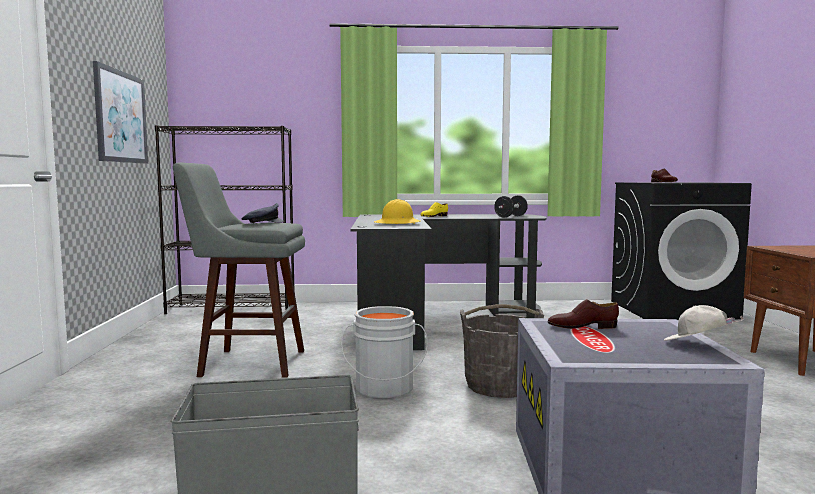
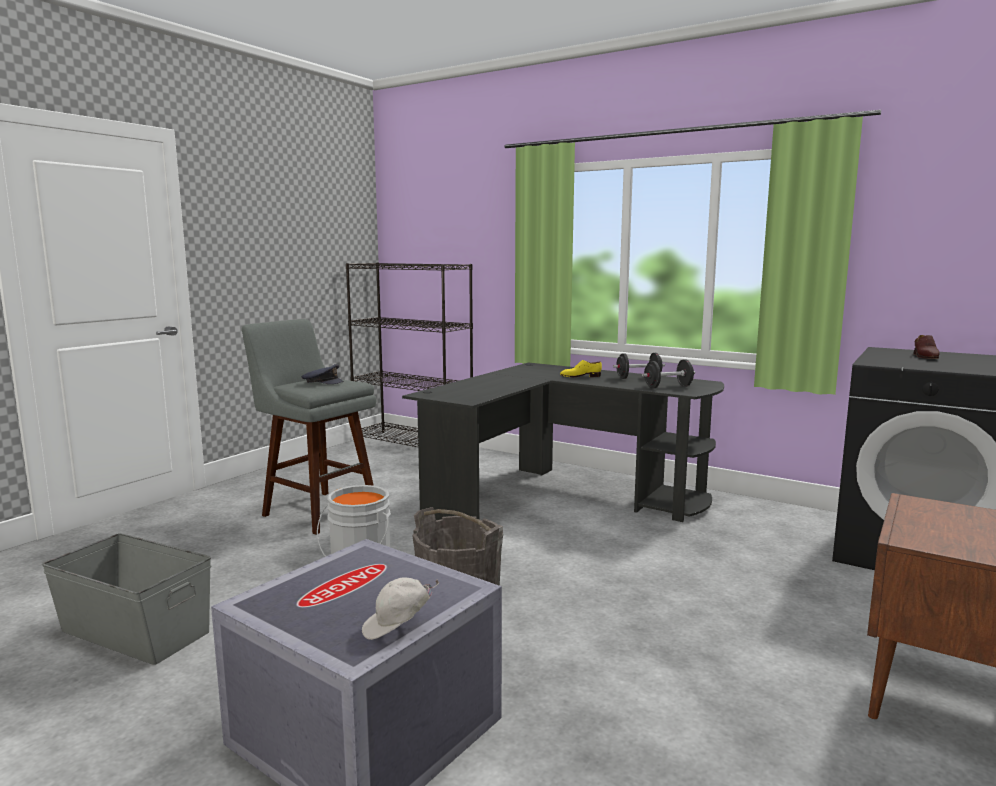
camera: 35 degrees right, 5 degrees up
picture [93,61,148,164] -> none
yellow hard hat [374,199,421,224] -> none
brown shoe [548,299,619,329] -> none
white cap [664,305,744,341] -> white cap turned 90 degrees counterclockwise [362,578,439,640]
none -> black dumbbell [613,353,665,379]

